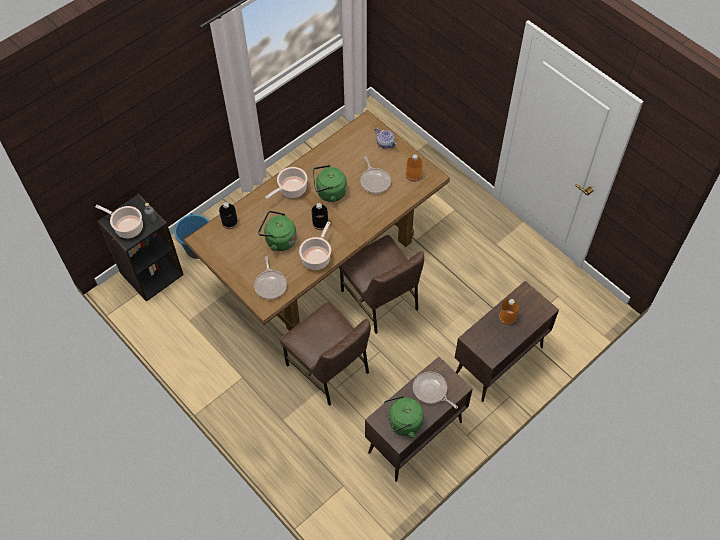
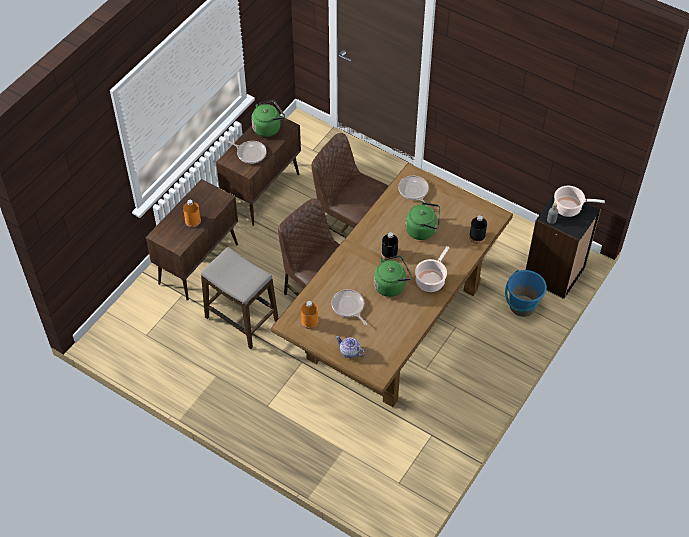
camera: 165 degrees right, 5 degrees down
cooking pot [299,222,331,270] -> none
none -> stool [201,247,279,349]

